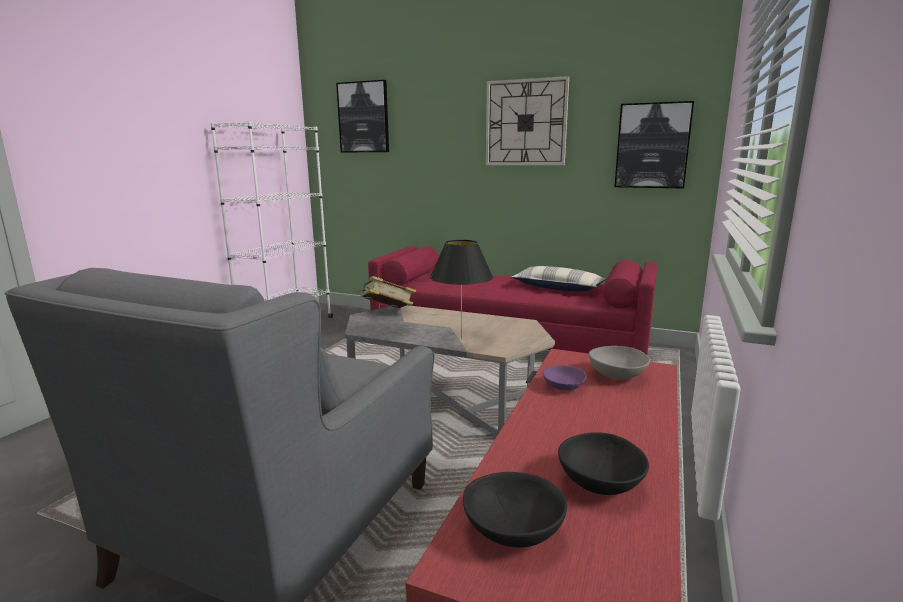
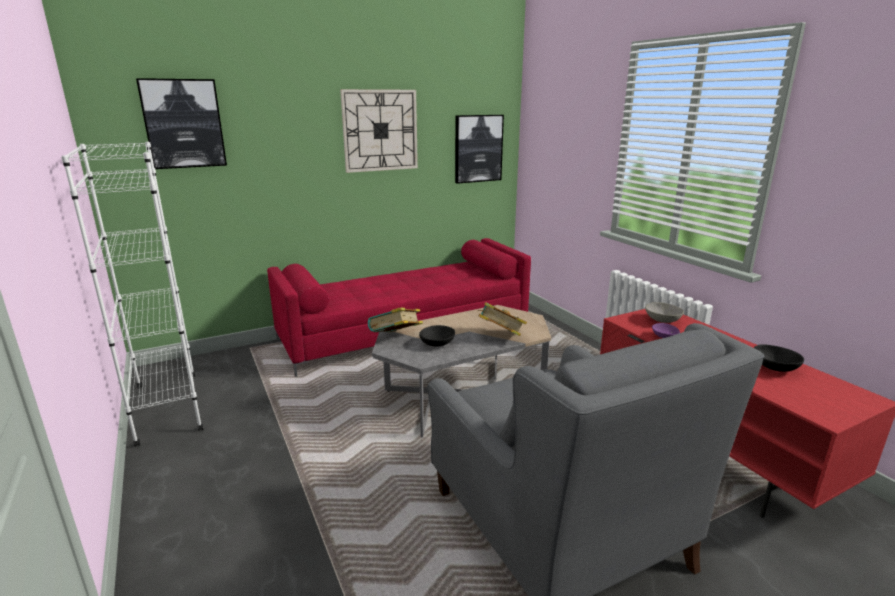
camera: 50 degrees left, 5 degrees up
black table lamp [430,240,493,340] -> book [478,302,527,336]
black bowl [463,472,567,547] -> black bowl moved to [419,325,455,346]
pillow [511,266,606,292] -> none

